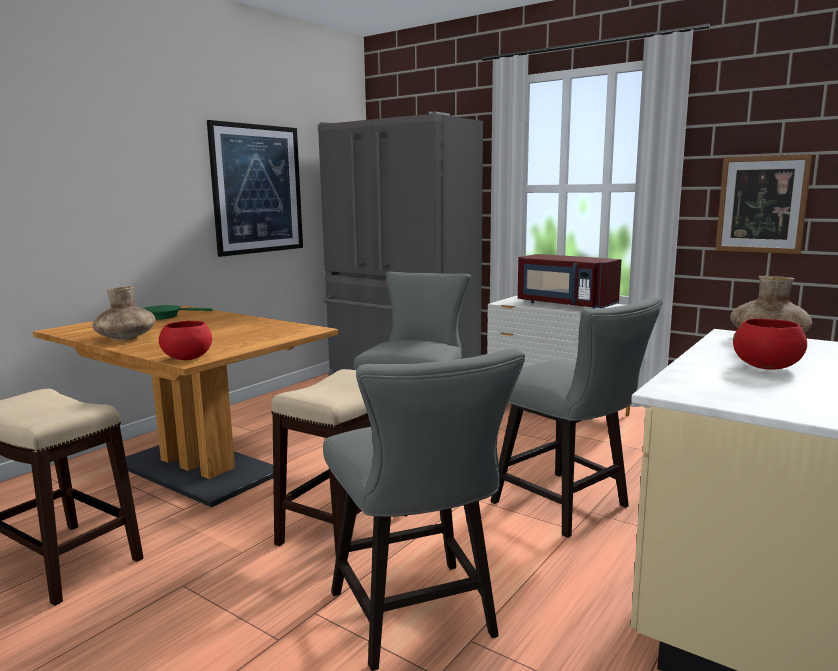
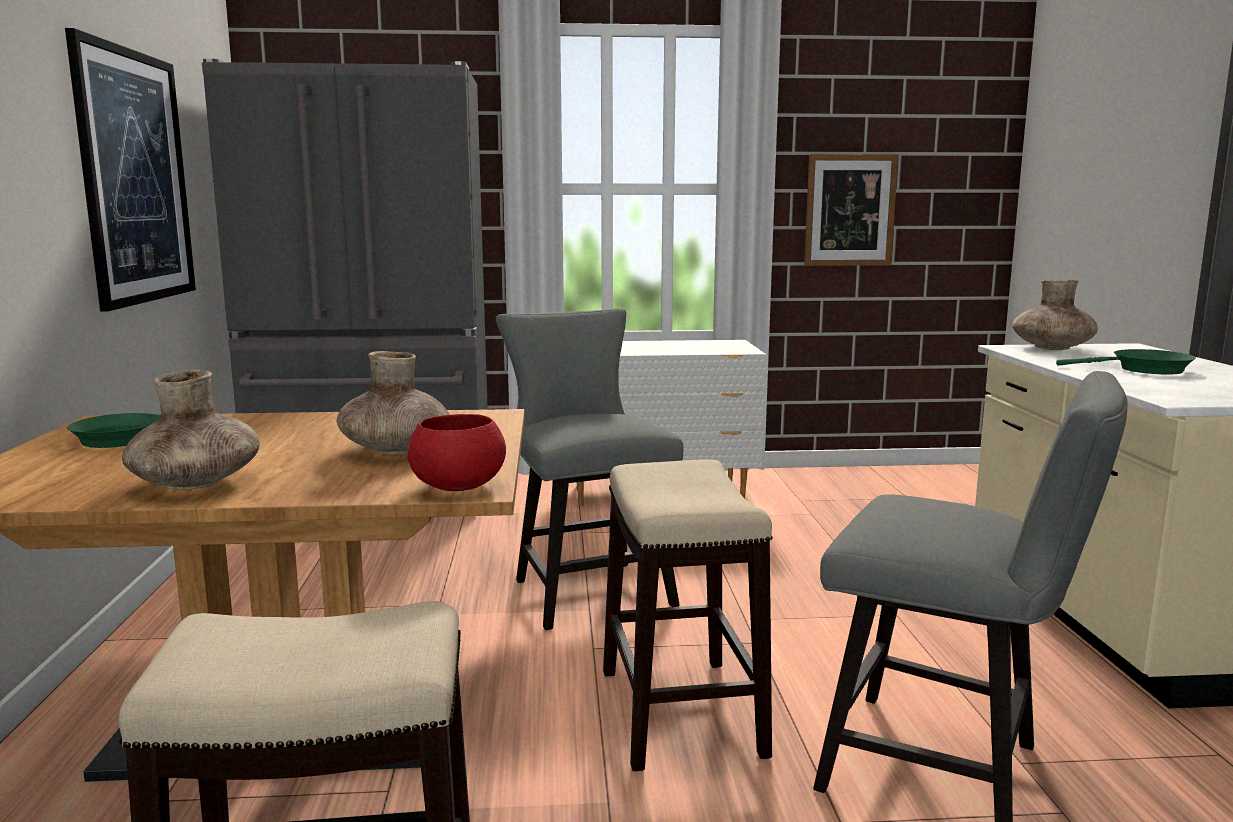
camera: 40 degrees left, 0 degrees up
grey chair [491,296,662,538] -> none
red microwave [517,254,621,309] -> none
red bowl [733,319,807,370] -> green frying pan [1056,349,1196,375]
none -> brown vase [337,351,449,454]

